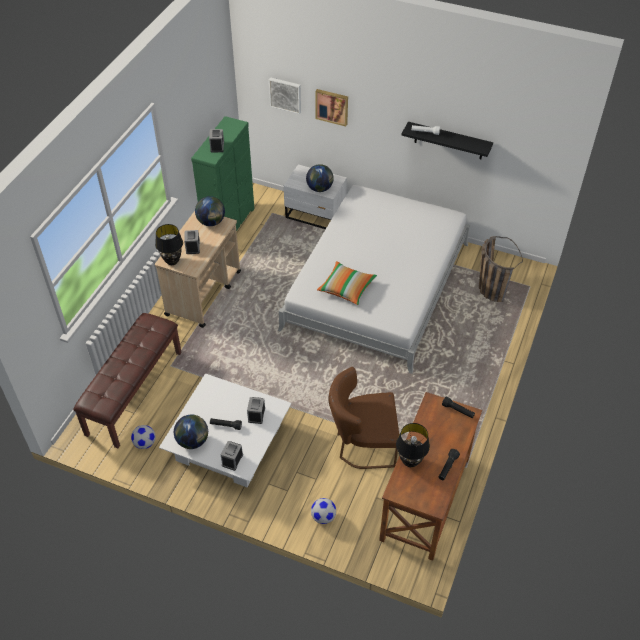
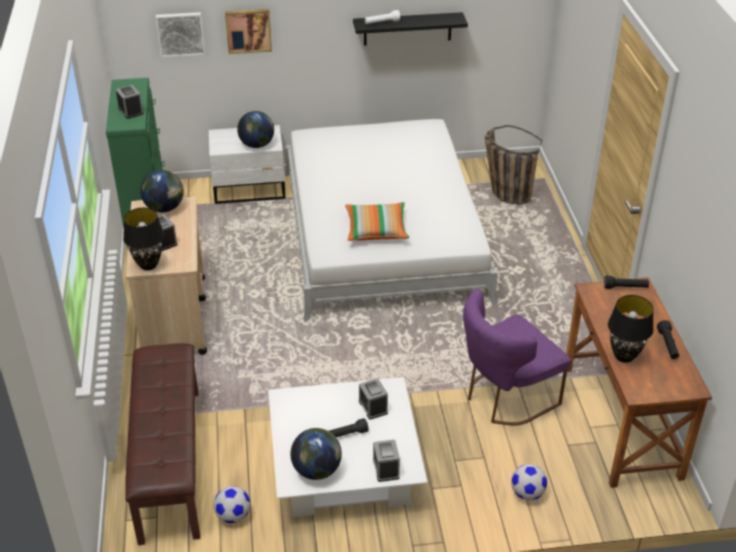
camera: 30 degrees left, 10 degrees down
brown chair [328,367,399,469] -> purple chair [463,289,571,426]

